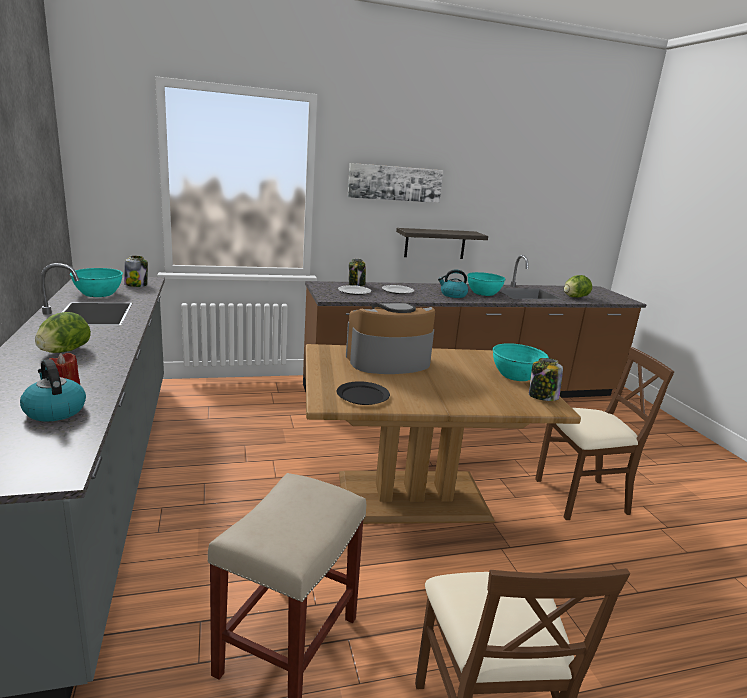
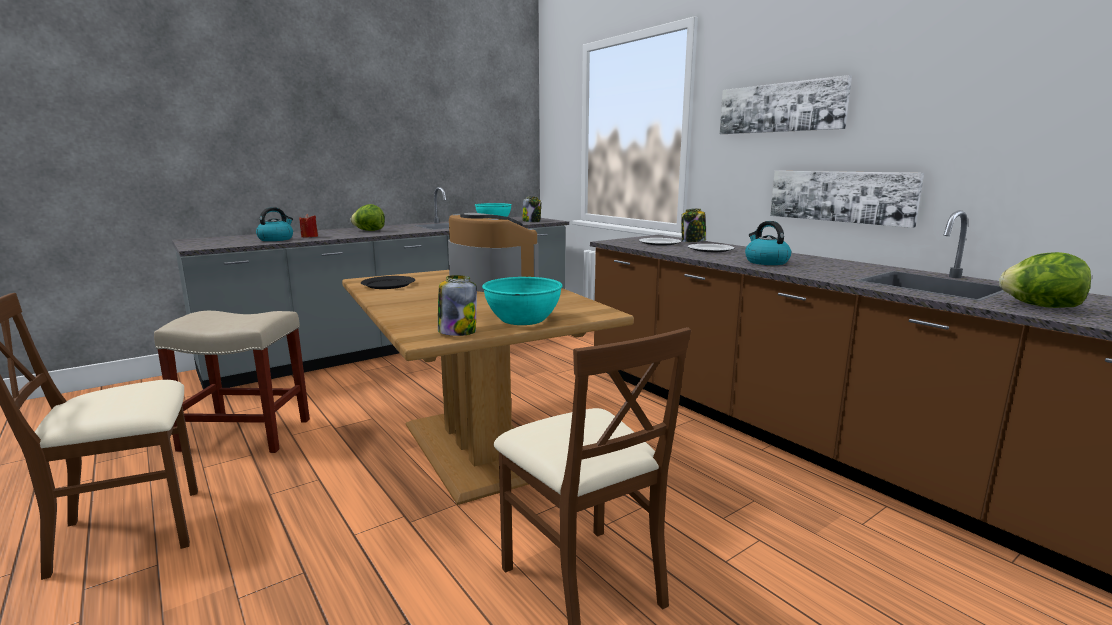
camera: 70 degrees right, 5 degrees down
shelf [396,228,488,259] -> picture [770,171,924,228]
turquoise bowl [467,272,506,296] -> none

